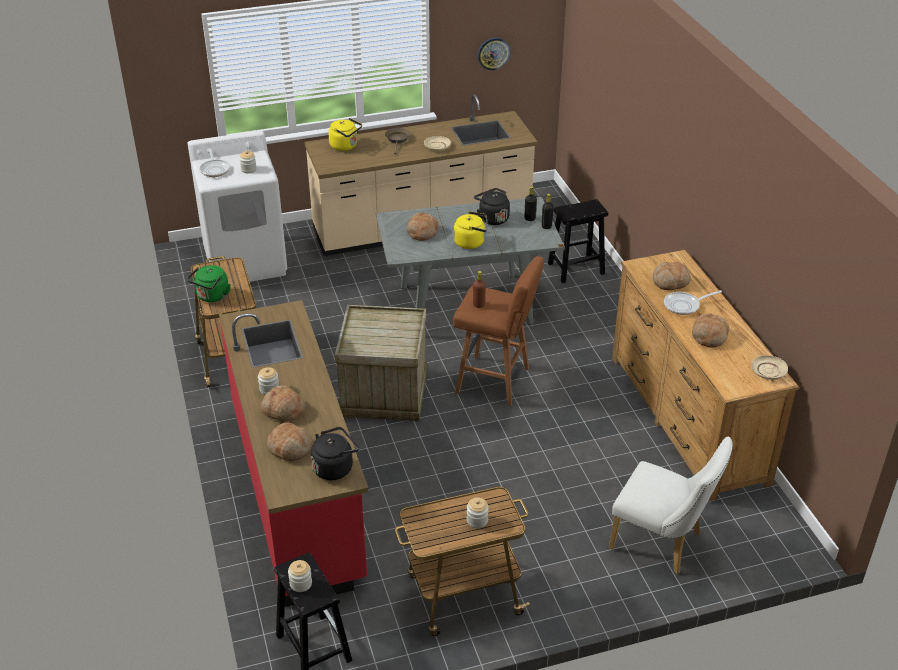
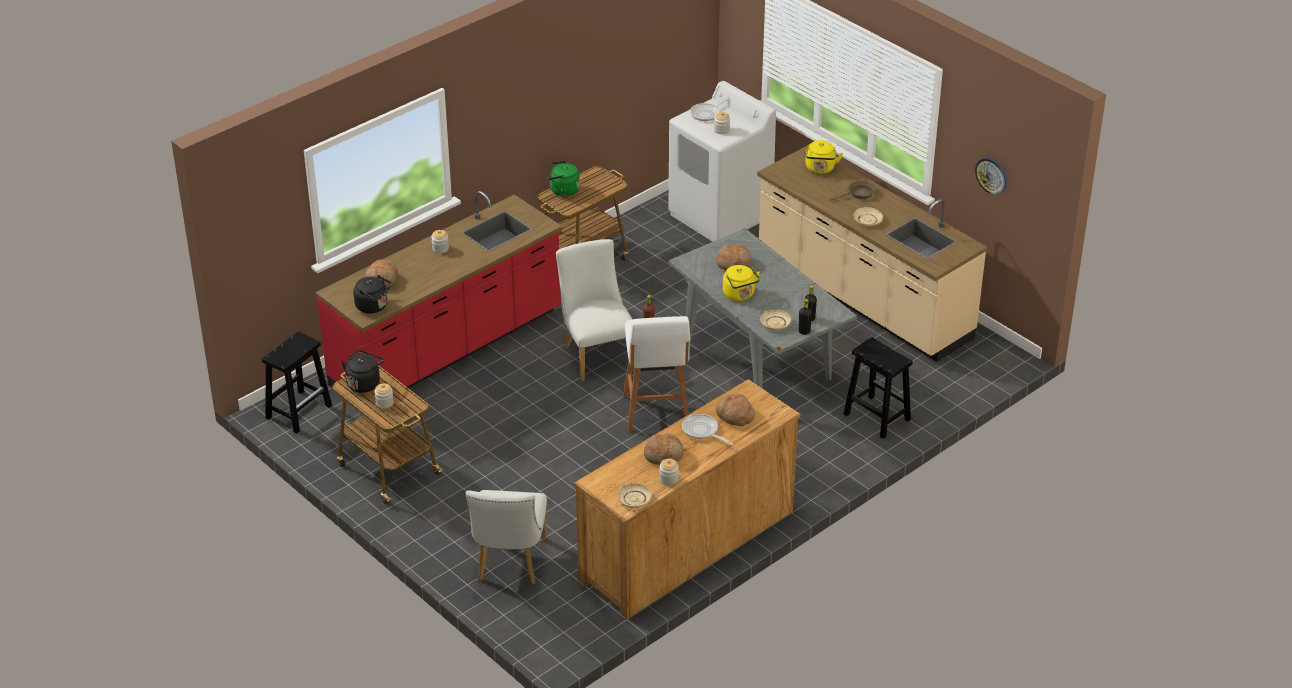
camera: 65 degrees right, 0 degrees up
bread [261,385,305,421] -> none
jar [288,560,312,592] -> jar moved to [659,459,679,486]
crate [335,305,427,421] -> white chair [556,239,632,381]
brown stool [453,256,544,406] -> white stool [623,316,690,432]
black kettle [474,188,510,225] -> black kettle moved to [342,350,384,393]
none -> beige plate [760,310,791,330]

